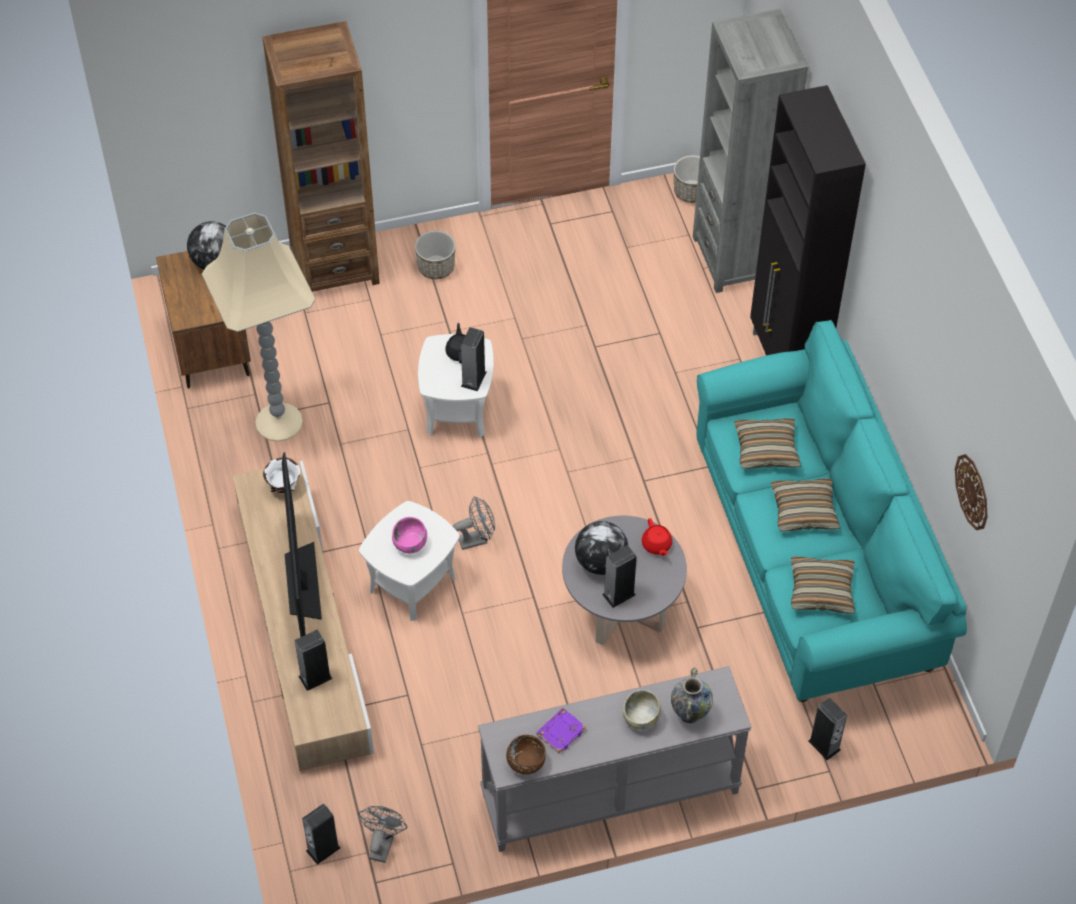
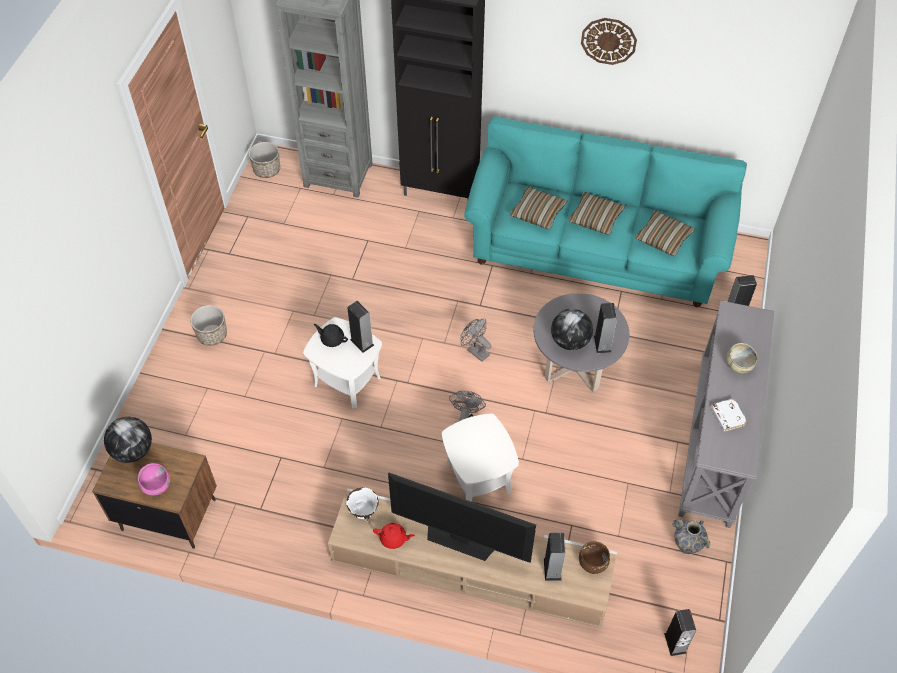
camera: 60 degrees left, 0 degrees up
beige floor lamp [202,212,315,442] -> none
brown bookcase [262,21,380,292] -> none
grey fan [358,806,407,863] -> grey fan moved to [461,319,491,362]
pink bowl [392,517,427,554] -> pink bowl moved to [138,463,170,496]
brown bowl [506,735,546,775] -> brown bowl moved to [579,541,610,574]
purple book [537,708,586,754] -> white book [711,398,748,431]
red teapot [642,518,672,556] -> red teapot moved to [373,523,415,549]
vase [671,667,713,724] -> vase moved to [673,519,710,554]
wall clock [955,454,988,530] -> wall clock moved to [581,18,637,65]

